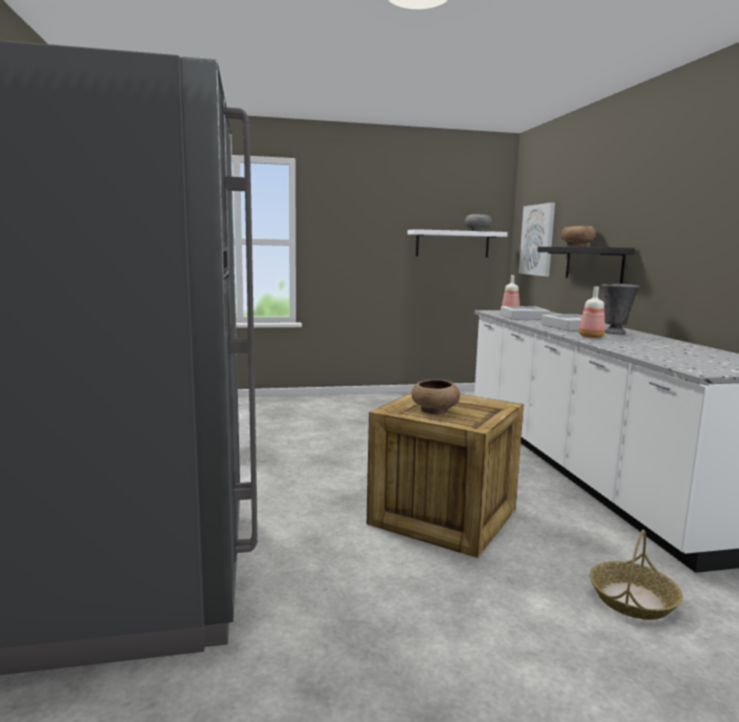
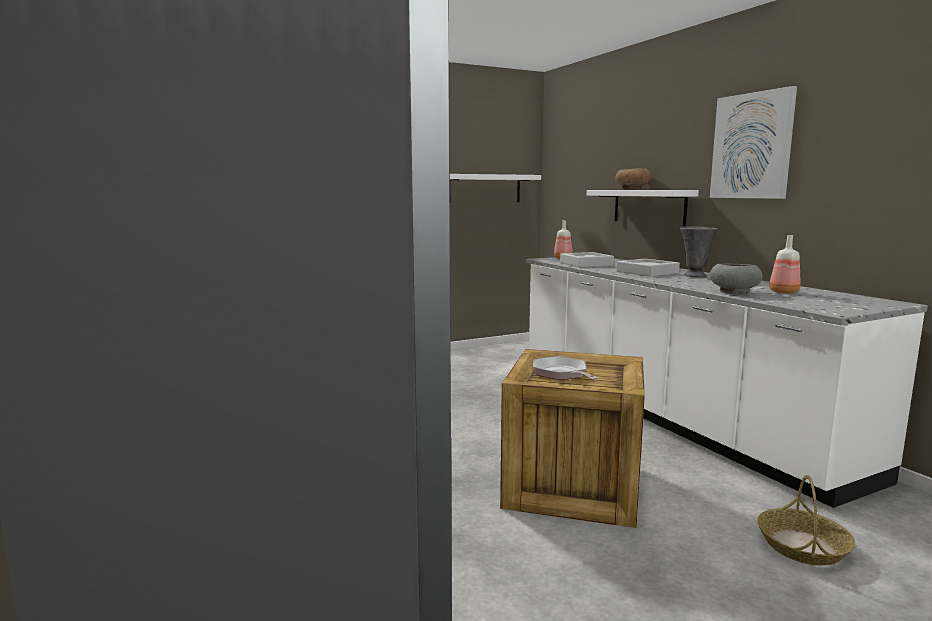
camera: 15 degrees left, 0 degrees up
brown bowl [412,379,460,414] -> frying pan [533,356,599,380]
grey bowl [465,214,492,231] -> grey bowl moved to [710,263,762,294]
picture [519,202,555,276] -> picture moved to [710,86,797,199]
black shelf [538,247,635,284] -> white shelf [587,190,699,226]
bottle [579,286,605,338] -> bottle moved to [769,235,801,293]

